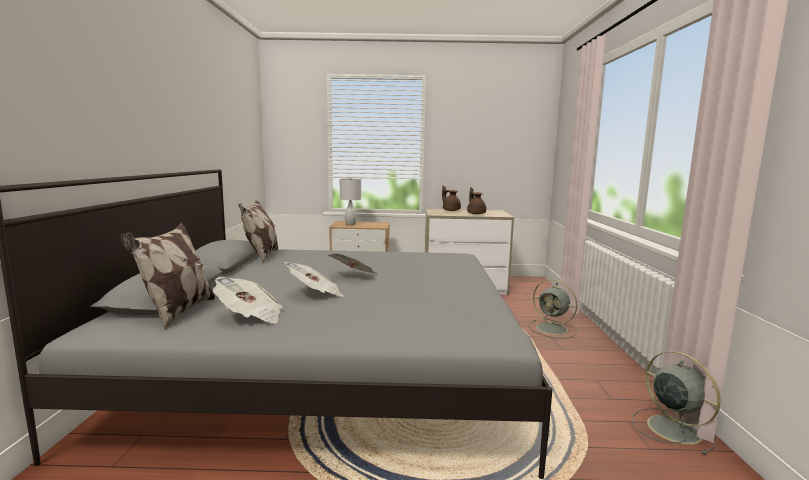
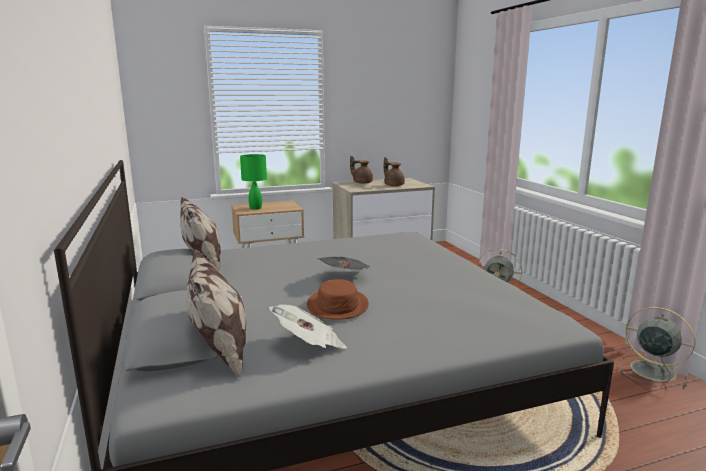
camera: 20 degrees left, 5 degrees up
newspaper [285,262,344,297] -> brown hat [307,279,369,320]
white table lamp [340,178,361,225] -> green table lamp [240,154,267,210]

